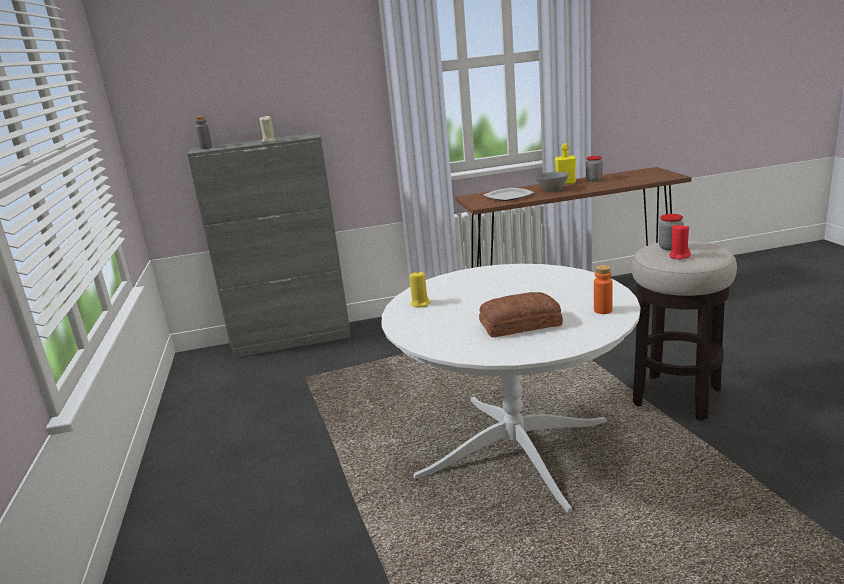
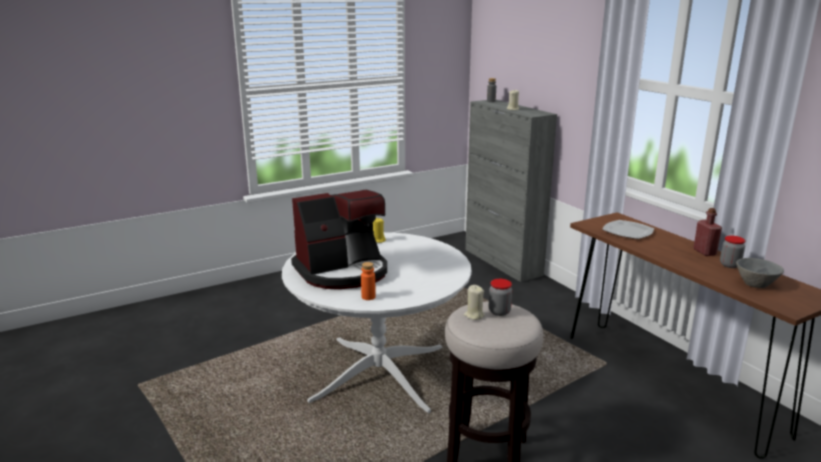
camera: 70 degrees right, 0 degrees up
bread [479,292,563,337] -> coffee machine [291,189,387,289]
grey bowl [535,172,569,192] -> grey bowl moved to [736,258,784,288]
yellow bottle [555,143,576,184] -> red bottle [693,208,722,256]
red candle [669,224,691,260] -> beige candle [464,285,485,320]

